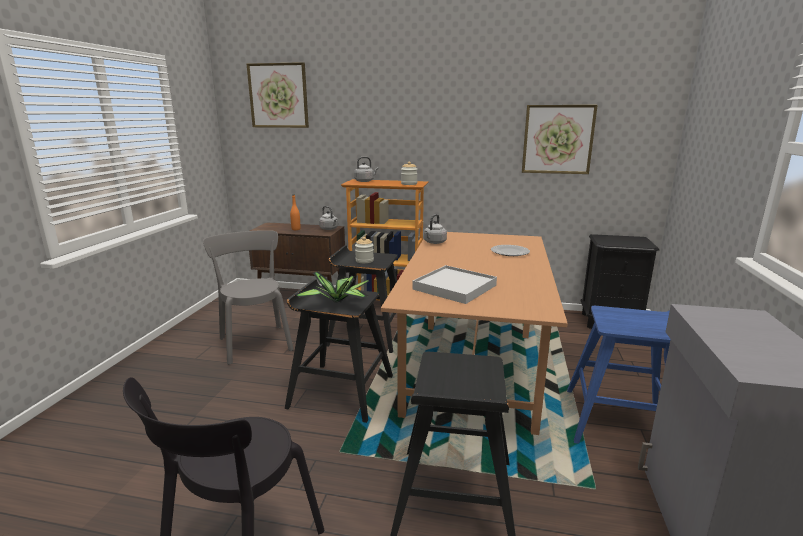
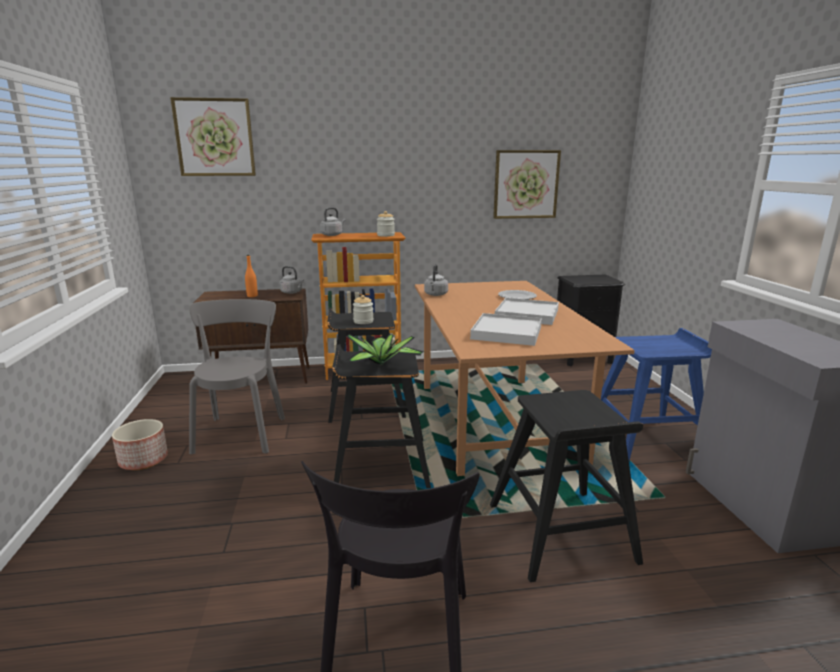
camera: 20 degrees left, 0 degrees up
grey chair [203,230,294,365] -> grey chair turned 45 degrees clockwise [189,299,285,454]
none -> planter [112,419,168,470]
none -> white tray [495,298,559,325]

